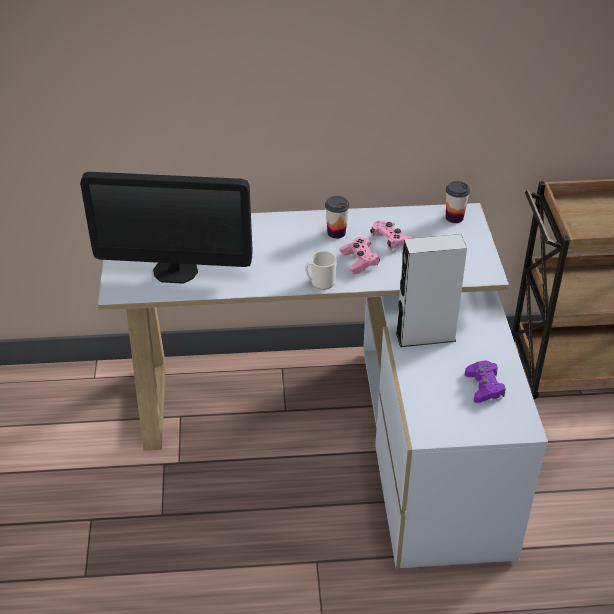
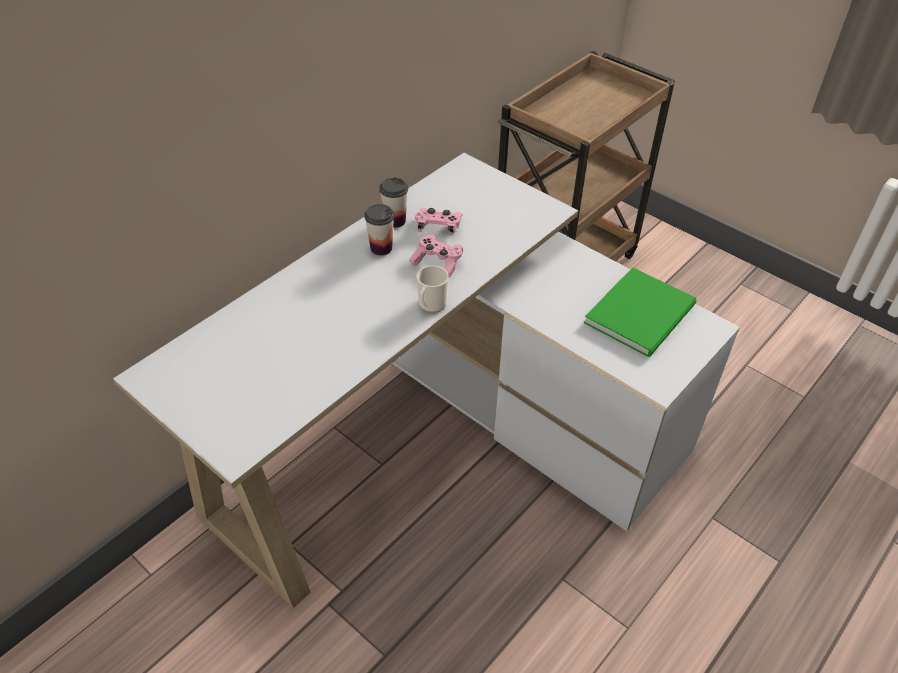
camera: 45 degrees left, 5 degrees up
monitor [80,172,252,284] -> none
grey speaker [396,234,467,347] -> none
cup [446,181,470,223] -> cup moved to [379,177,408,228]
purple game controller [465,361,506,403] -> green book [584,267,697,357]

